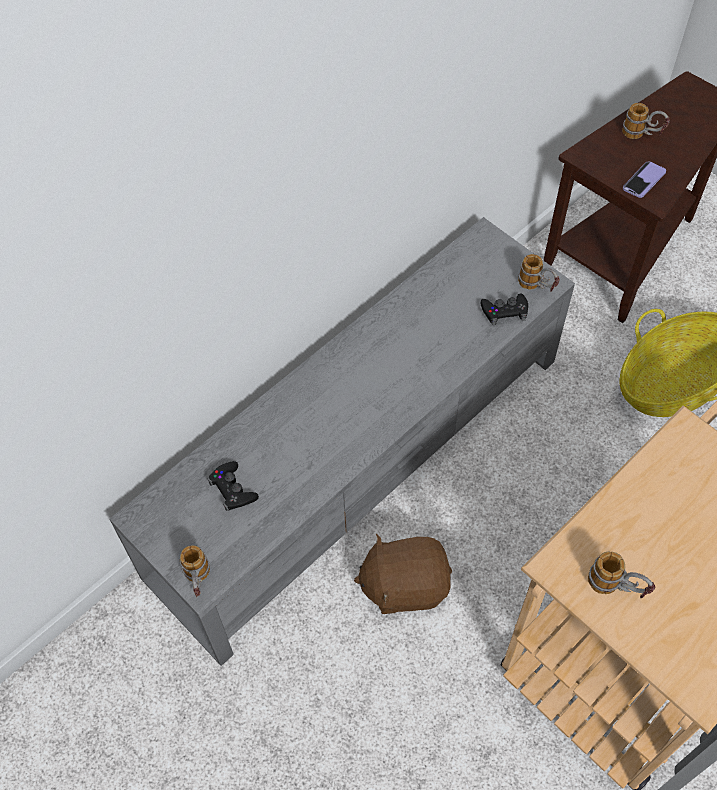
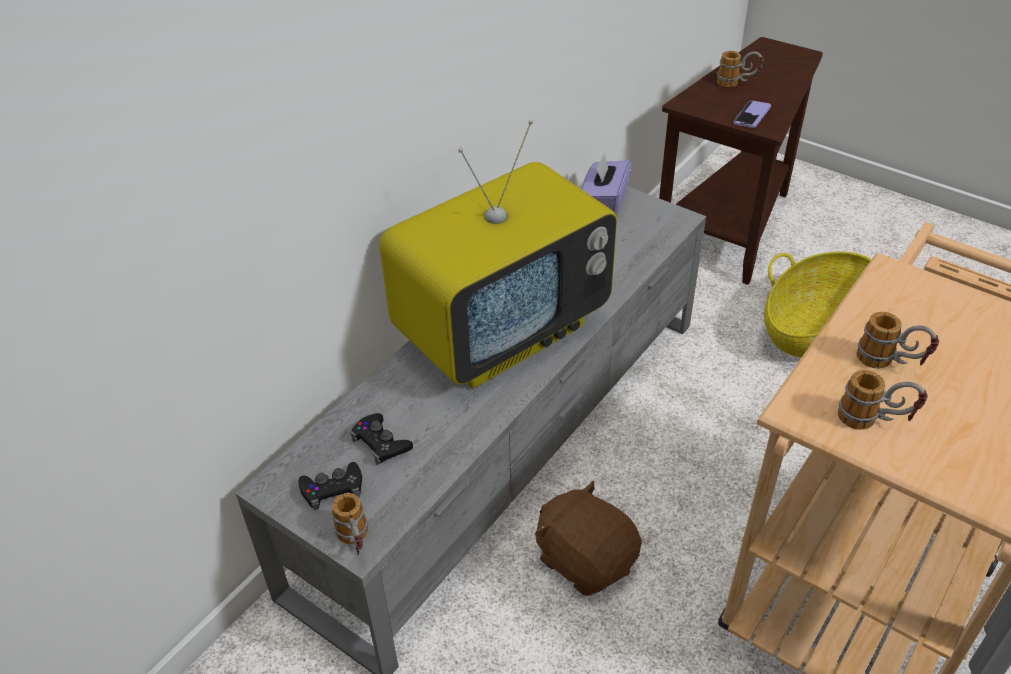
camera: 10 degrees left, 15 degrees down
brown plush toy [354,533,452,614] -> brown plush toy turned 60 degrees clockwise [535,481,642,596]
black game controller [481,293,528,325] -> black game controller moved to [299,462,362,510]
mug [518,254,560,292] -> mug moved to [856,312,939,369]
none -> television [379,120,617,388]
none -> purple tissue box [581,153,632,215]

